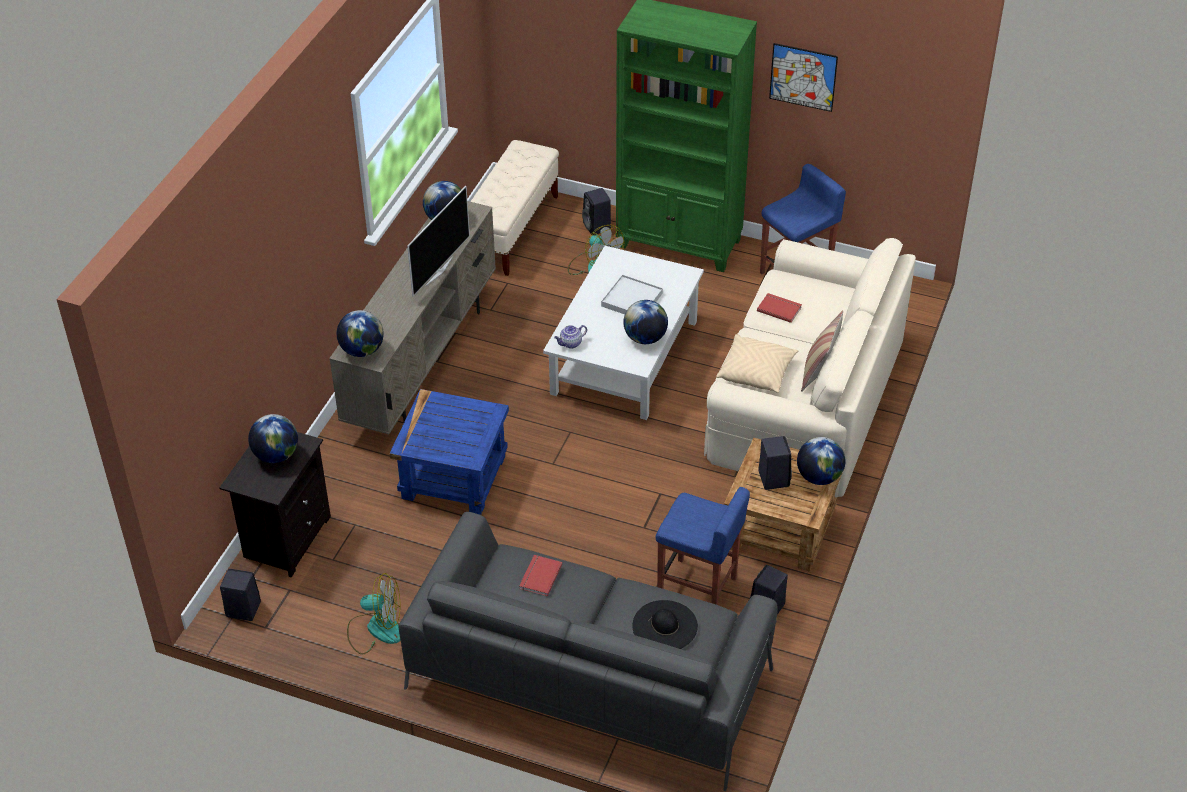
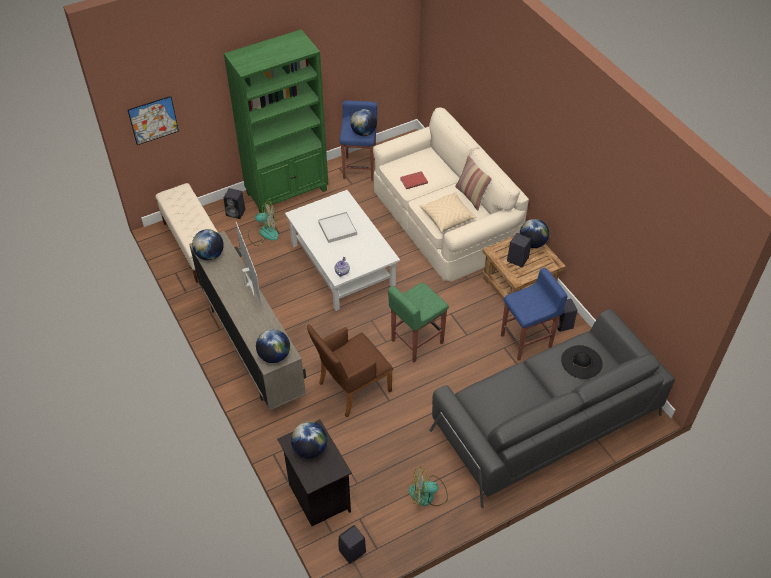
camera: 50 degrees left, 5 degrees up
fan [347,573,401,655] -> fan turned 135 degrees counterclockwise [409,467,448,506]
blue side table [389,389,509,515] -> brown armchair [307,324,393,418]
red book [519,555,563,596] -> none
globe [623,300,668,344] -> globe moved to [350,109,377,136]
picture [769,43,838,112] -> picture moved to [128,96,179,145]
none -> green stool [388,282,449,363]

